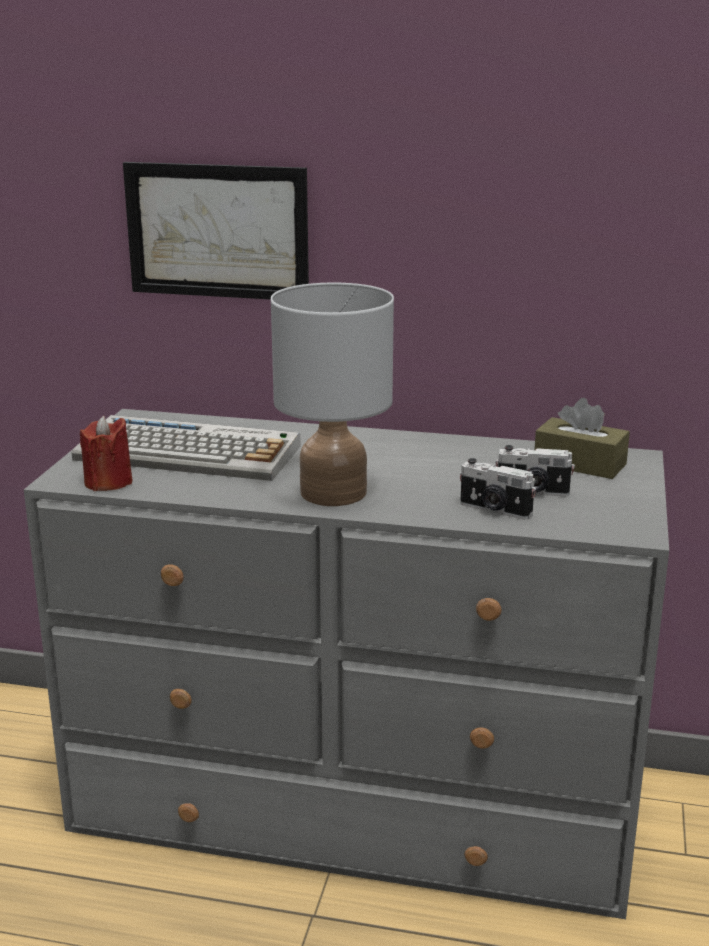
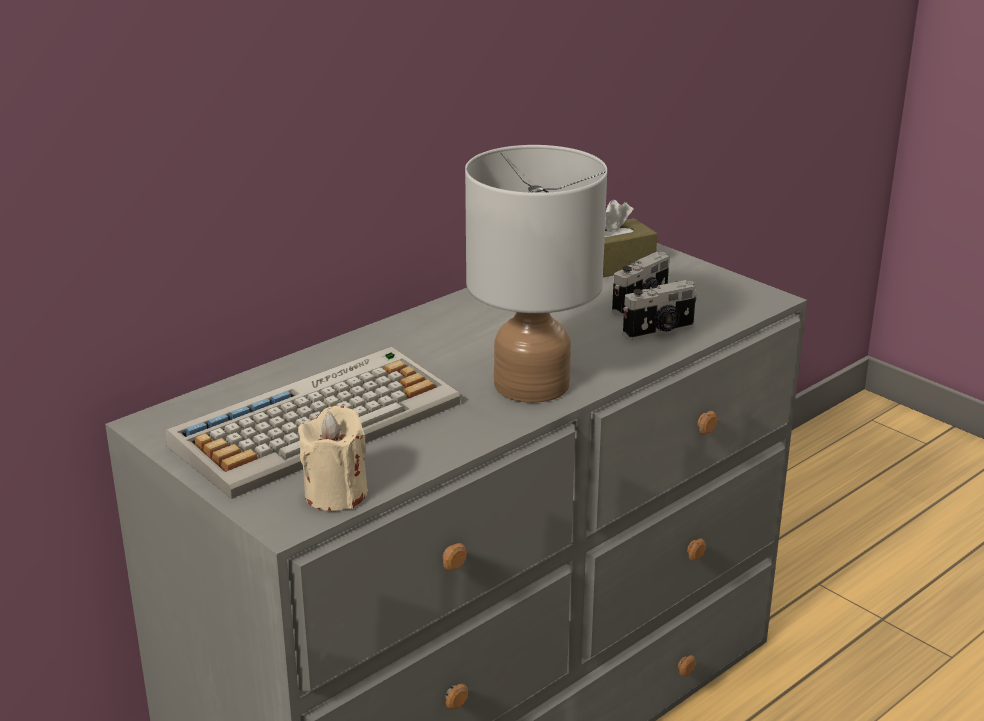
camera: 55 degrees left, 5 degrees up
red candle [80,416,133,491] -> beige candle [298,406,368,511]
picture [123,162,309,300] -> none

